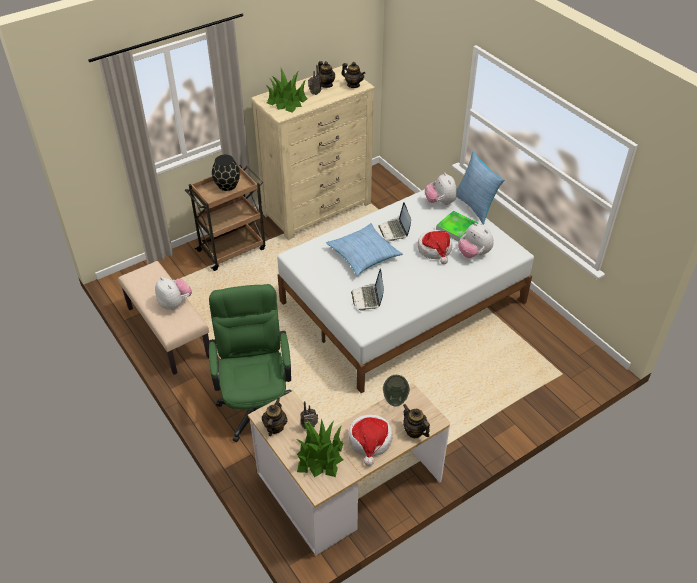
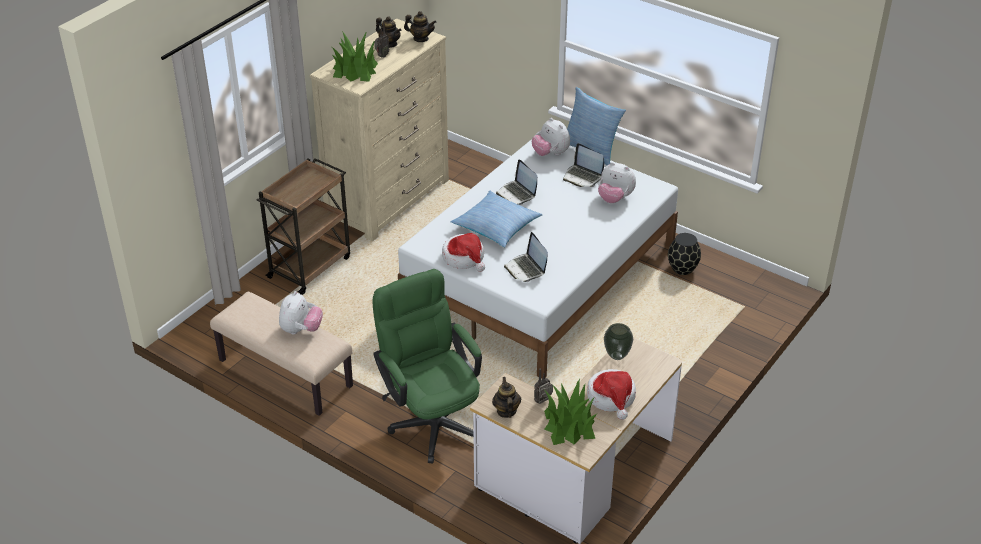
camera: 20 degrees left, 5 degrees down
plush toy [155,277,192,310] -> plush toy turned 75 degrees clockwise [279,291,323,334]
black vase [212,155,240,191] -> black vase moved to [668,233,701,275]
teapot [403,404,430,438] -> none
hat [418,230,452,264] -> hat moved to [442,233,485,272]
tray [436,210,478,241] -> laptop [563,143,604,187]

